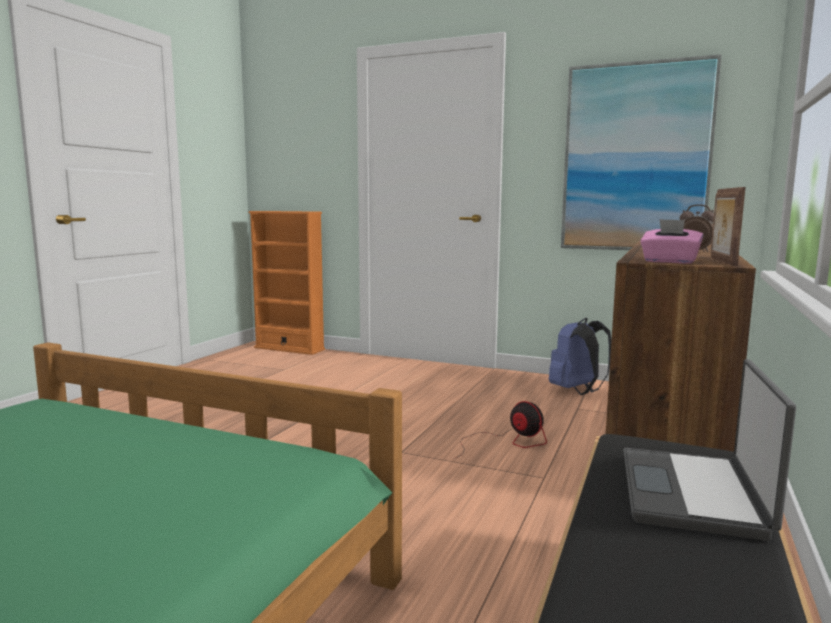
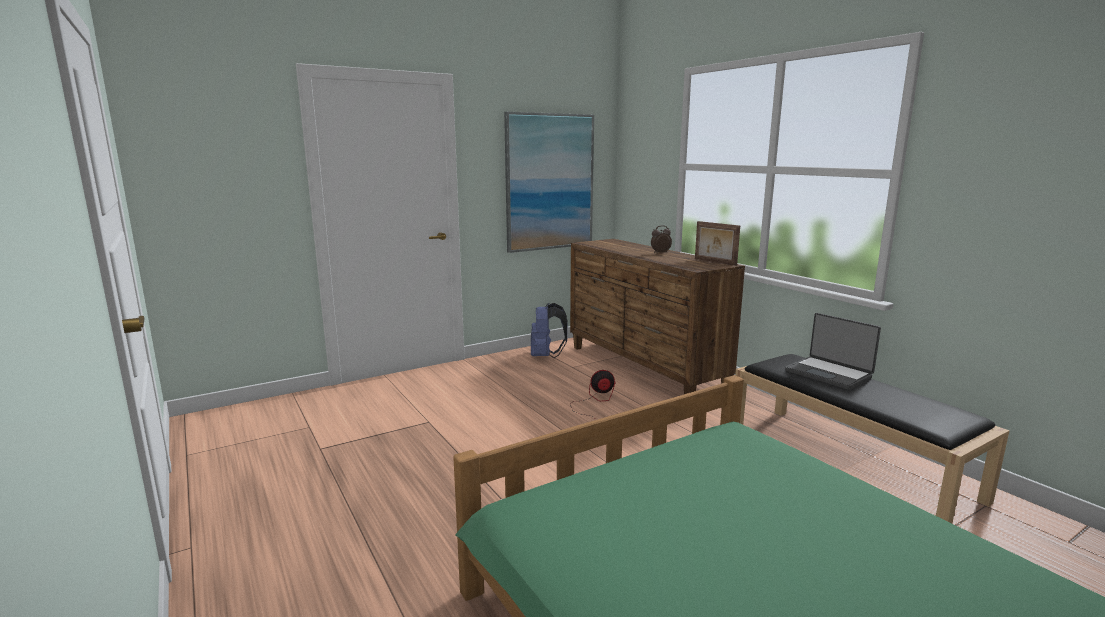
camera: 55 degrees left, 5 degrees up
orange bookcase [248,211,325,355] -> none
pink tissue box [641,219,703,264] -> none

